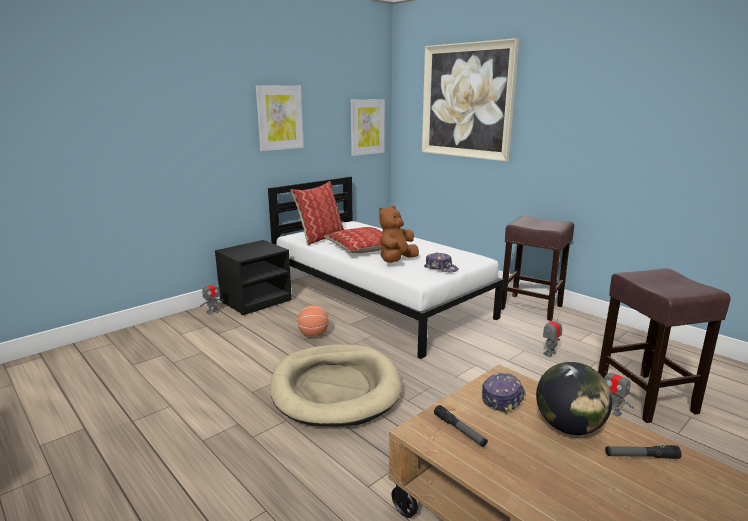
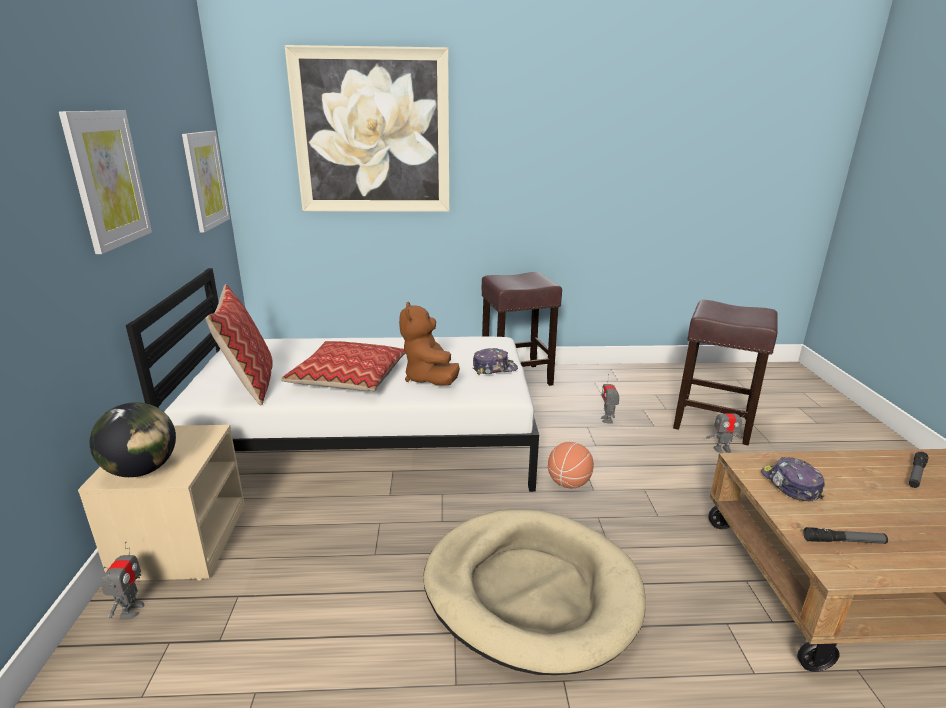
camera: 50 degrees left, 5 degrees up
black nightstand [215,240,292,315] -> beige nightstand [78,425,245,581]
basketball [297,305,329,337] -> basketball moved to [548,442,594,488]
globe [536,362,612,435] -> globe moved to [90,402,176,477]

